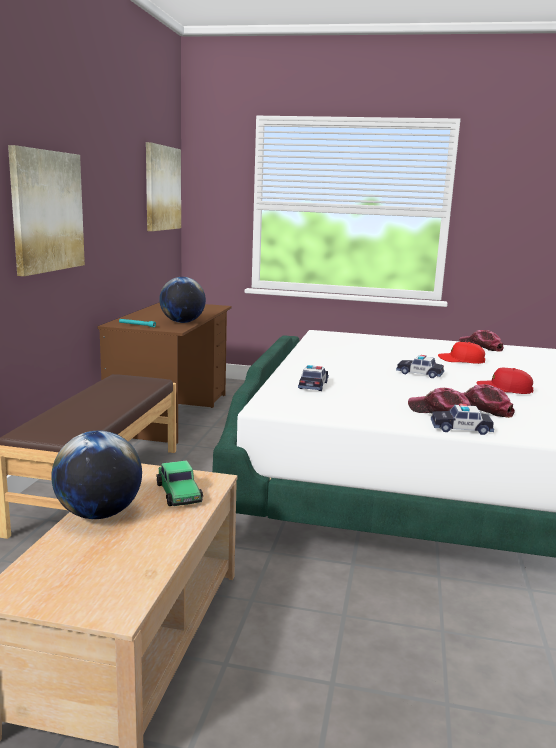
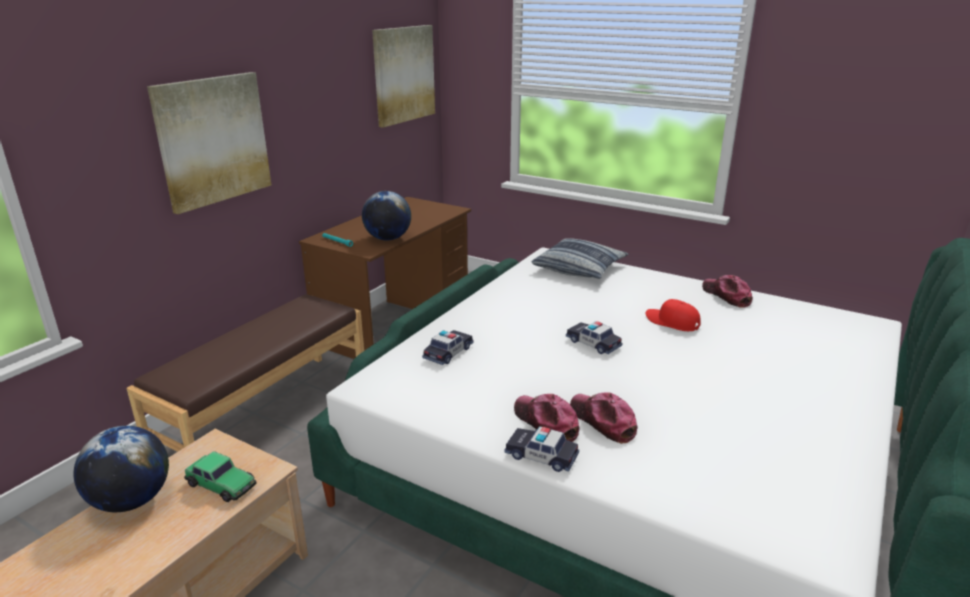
camera: 20 degrees right, 10 degrees up
toy car [156,460,203,506] -> toy car turned 60 degrees counterclockwise [184,451,257,502]
red cap [477,368,533,394] -> none
none -> pillow [531,238,628,279]

